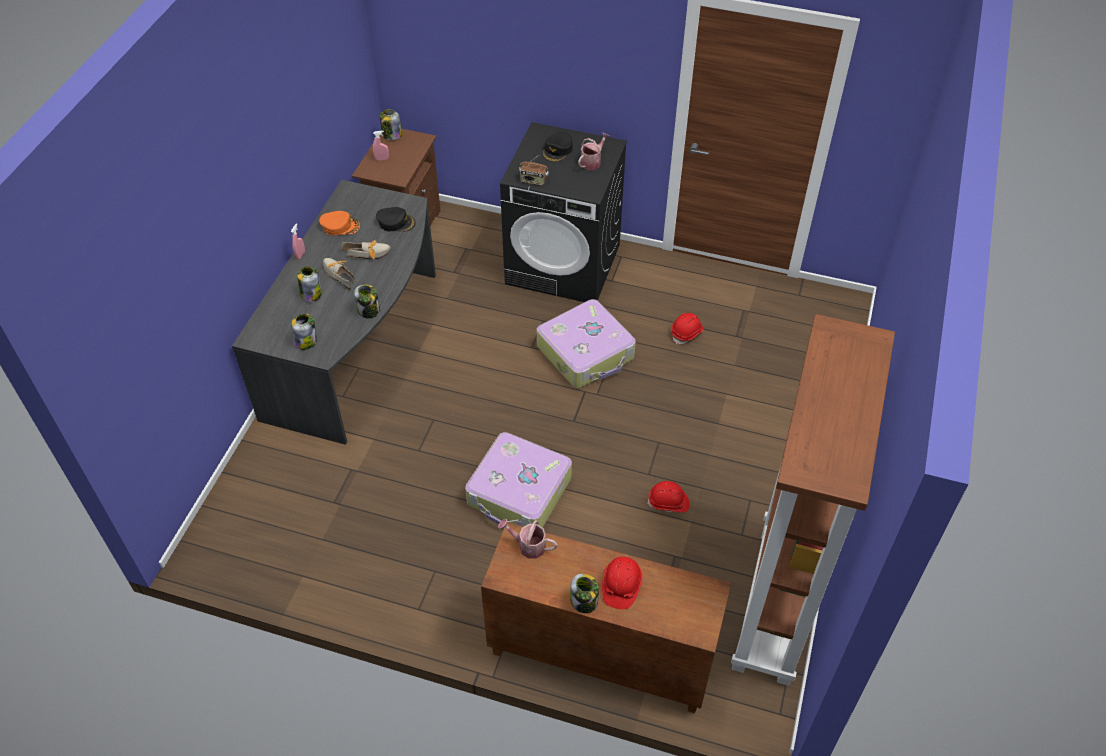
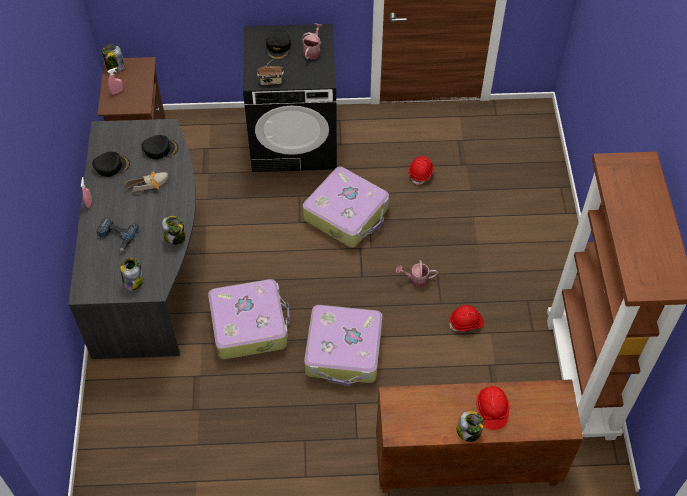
camera: 20 degrees left, 5 degrees up
jar [297,266,321,302] -> power drill [96,217,139,252]
orange cap [319,211,360,236] -> black cap [92,152,130,177]
shoe [323,258,356,290] -> none
watering can [498,519,557,559] -> watering can moved to [396,260,438,287]
none -> suitcase [208,279,290,359]

